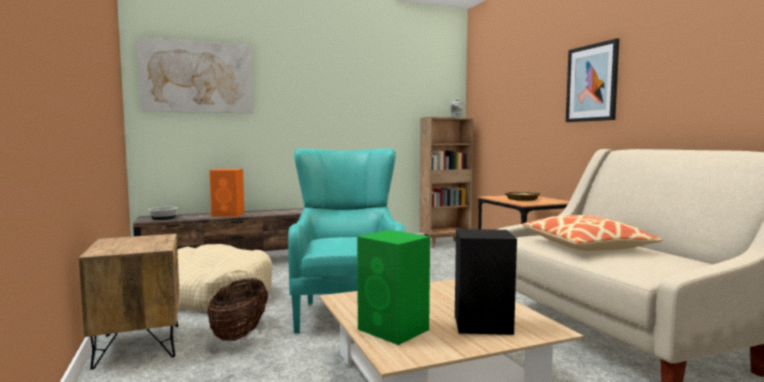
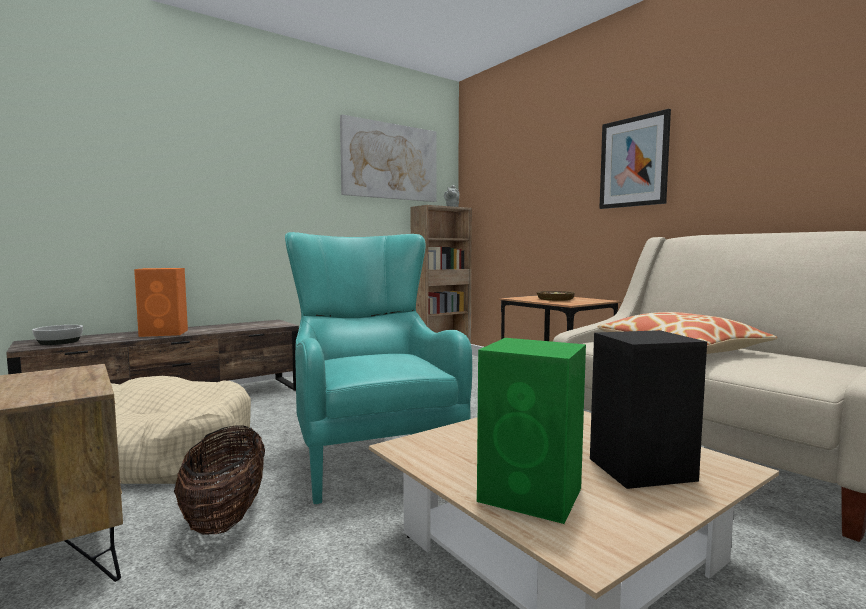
camera: 15 degrees left, 0 degrees up
picture [138,37,253,114] -> picture moved to [340,115,437,202]

